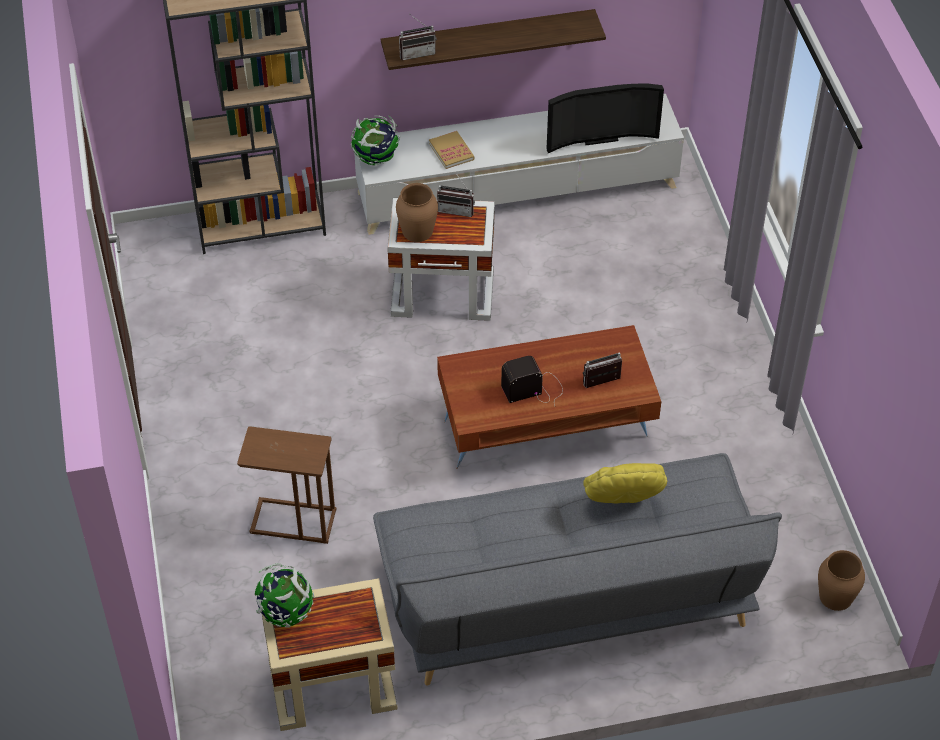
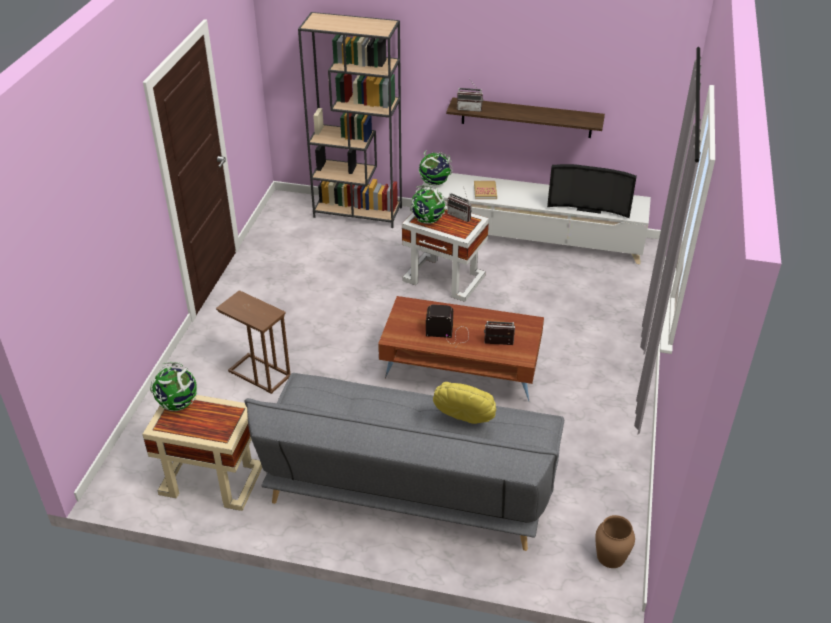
camera: 25 degrees right, 10 degrees down
brown vase [396,183,438,242] -> globe [410,185,446,224]

